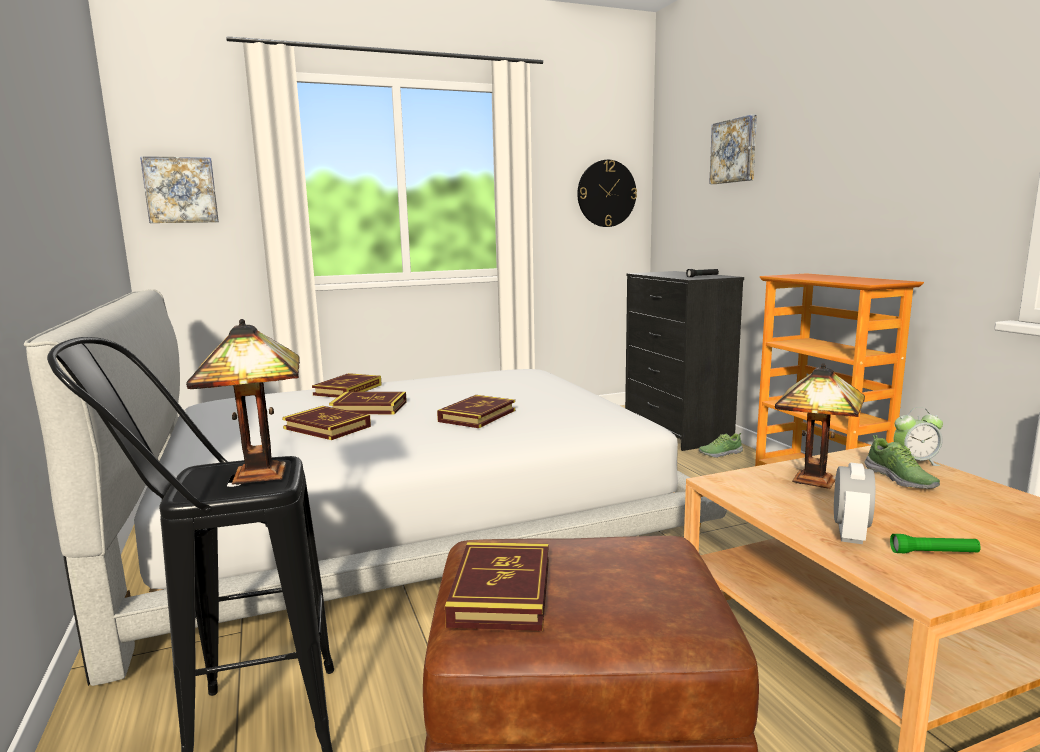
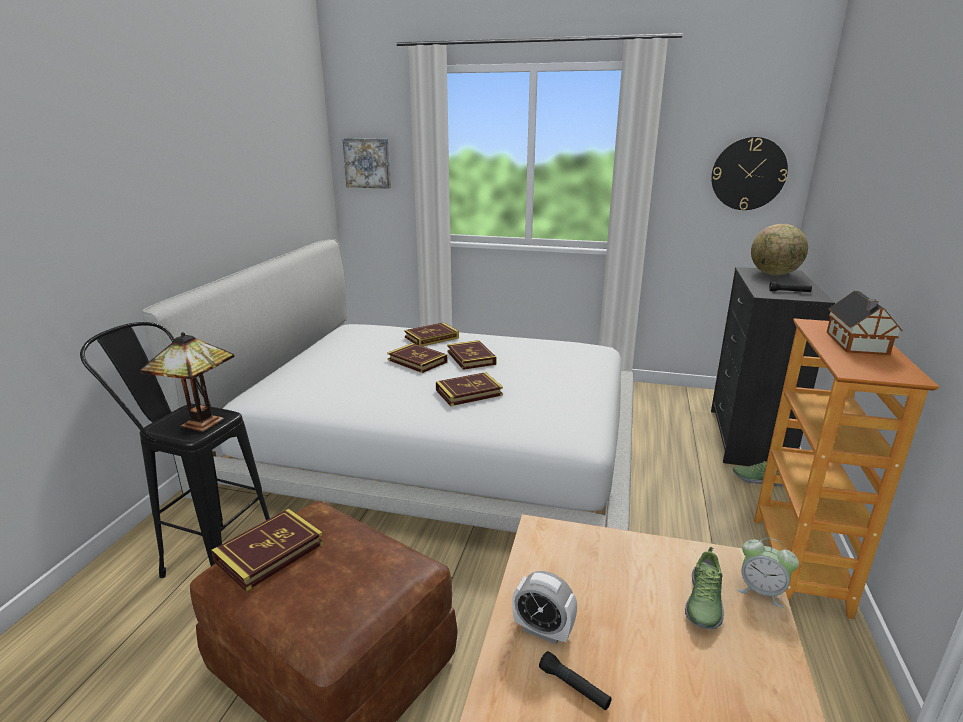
camera: 35 degrees right, 10 degrees up
book [282,406,371,440] -> book moved to [447,340,496,370]
picture [709,115,757,184] -> none
table lamp [775,363,865,489] -> none
alarm clock [834,463,875,544] -> alarm clock turned 60 degrees clockwise [512,571,577,644]
green flashlight [890,534,981,553] -> black flashlight [539,651,612,710]
none -> globe [751,224,808,276]
none -> toy house [826,291,903,355]

